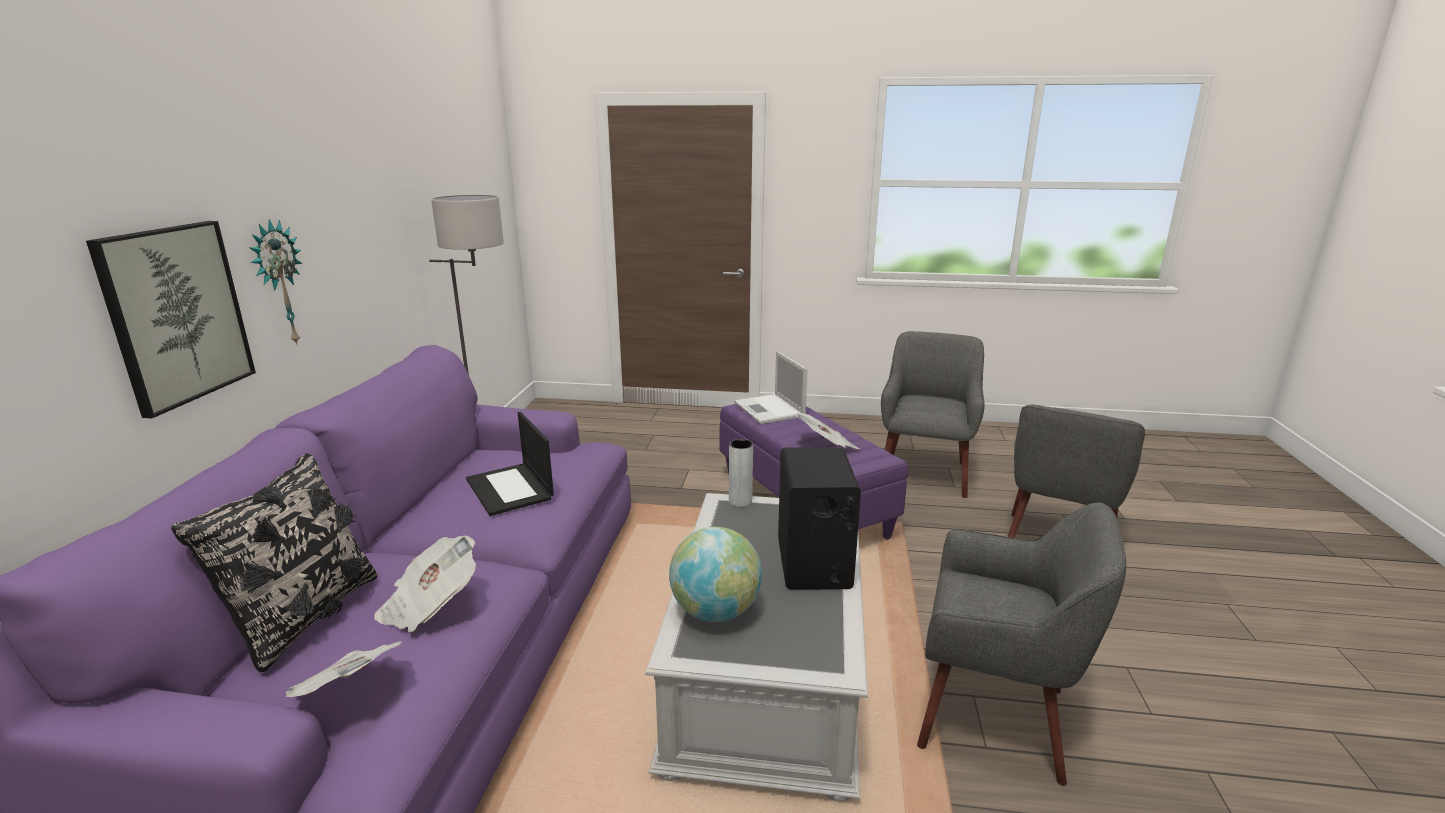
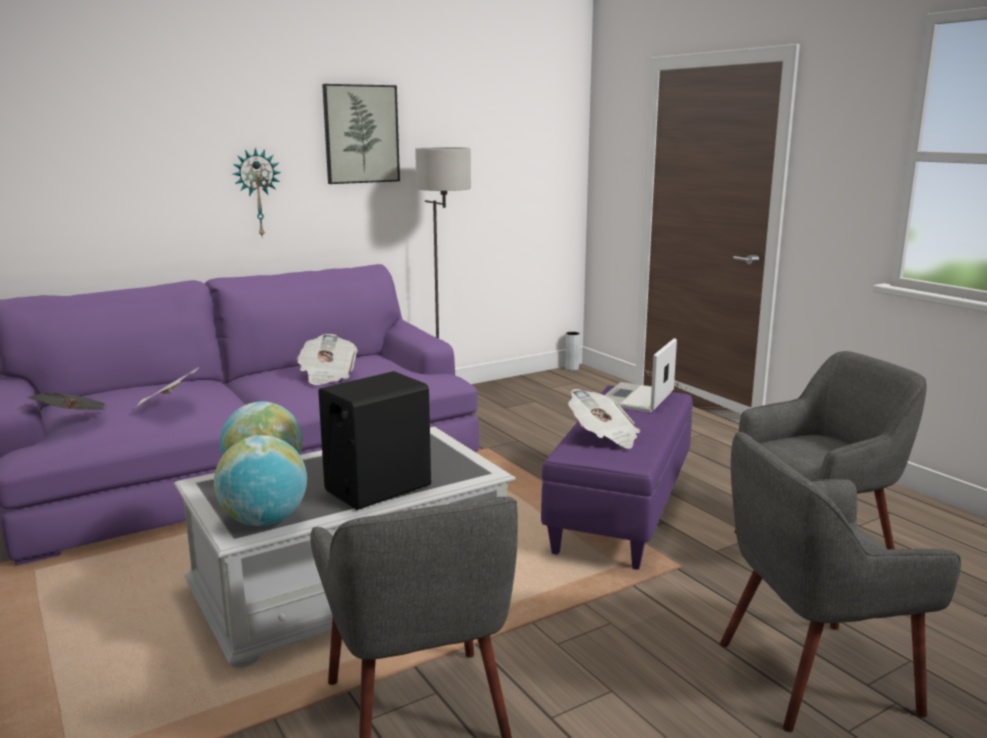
camera: 50 degrees right, 5 degrees down
picture [86,221,256,418] -> picture moved to [322,84,400,184]
black pillow [171,453,377,672] -> none
laptop [466,412,554,516] -> newspaper [297,334,358,385]
grey vase [729,439,753,507] -> grey vase moved to [565,332,580,371]
none -> globe [214,435,307,526]

